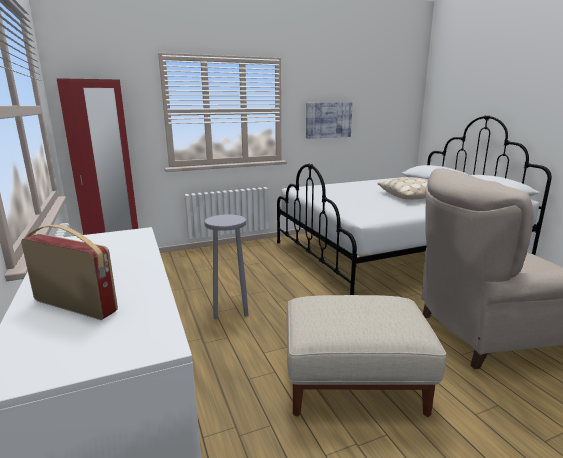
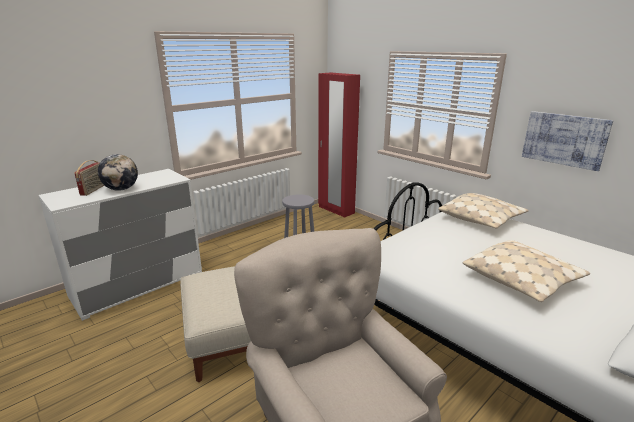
camera: 70 degrees right, 5 degrees up
none -> globe [98,154,138,191]
none -> beige pillow [438,193,529,228]

